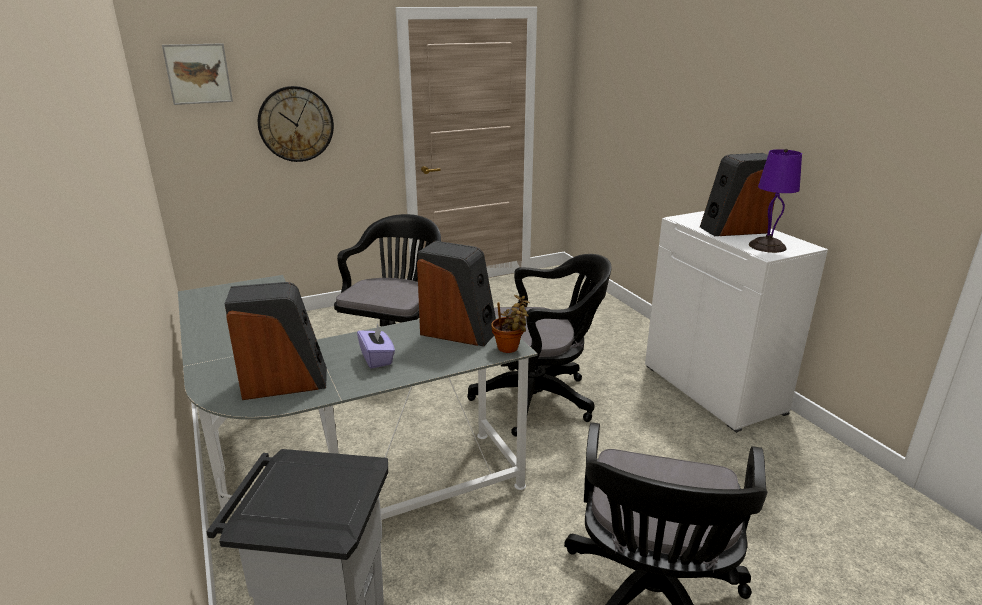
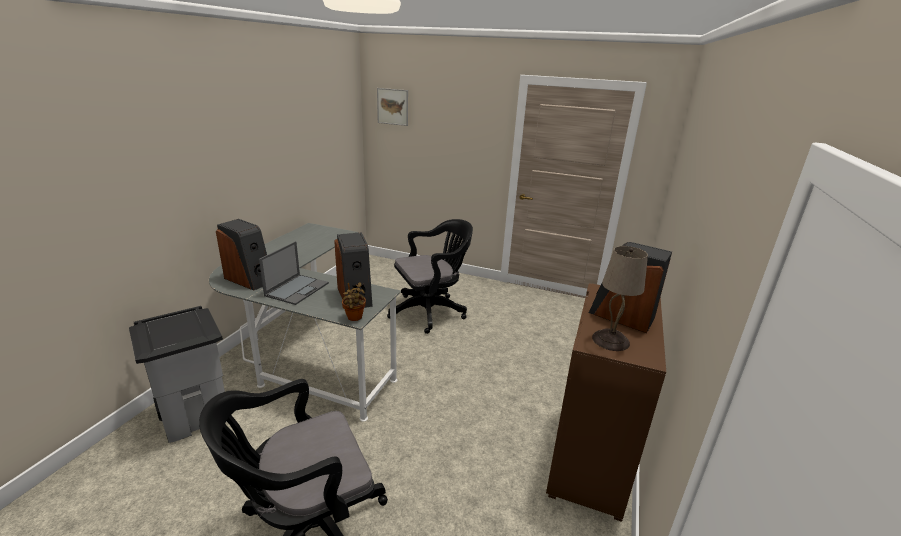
camera: 45 degrees right, 0 degrees up
wall clock [258,86,334,162] -> none
purple tissue box [357,324,395,369] -> laptop [259,241,329,305]
black office chair [467,254,612,437] -> none
white cabinet [645,211,828,433] -> brown cabinet [546,283,666,522]
purple table lamp [749,149,802,253] -> beige table lamp [592,246,648,351]

